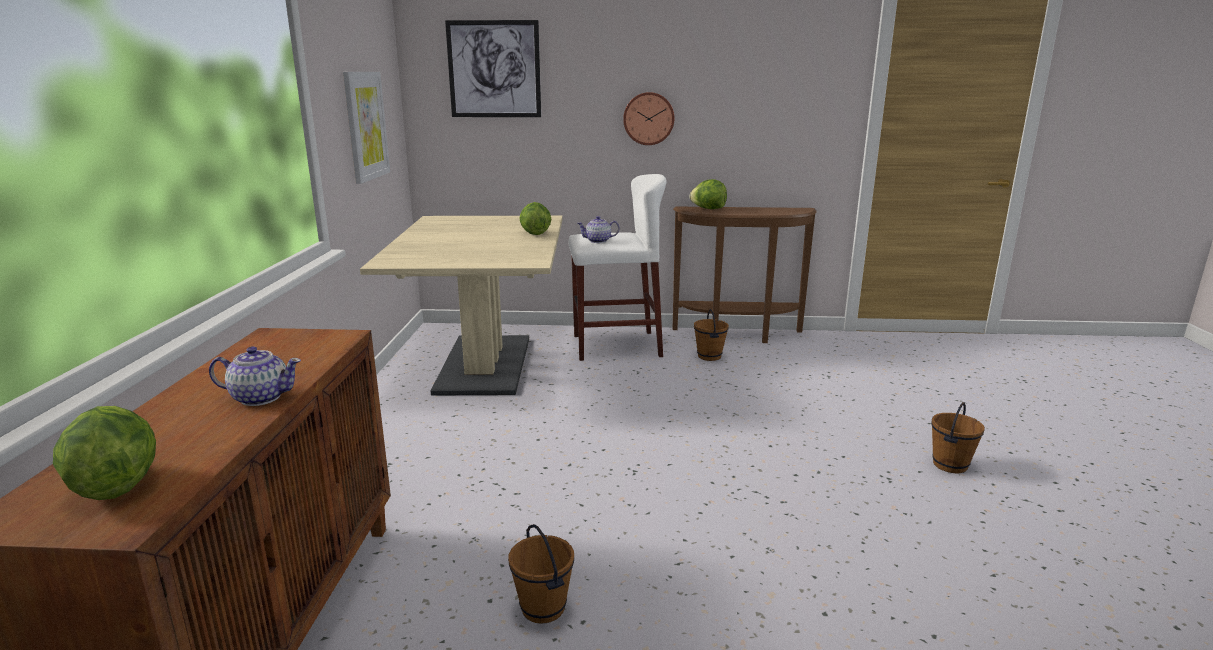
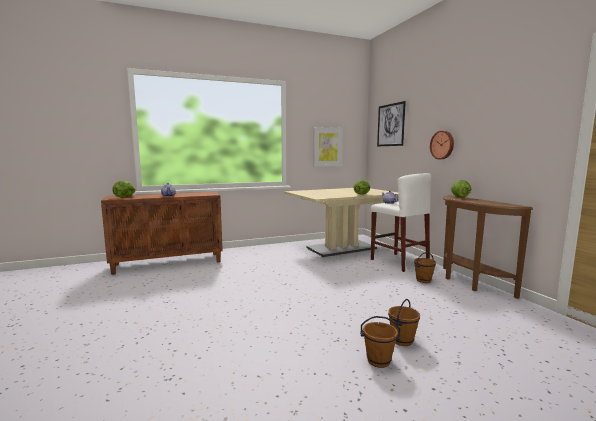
camera: 65 degrees right, 10 degrees down
brown bucket [508,524,574,624] -> brown bucket moved to [388,299,420,346]

